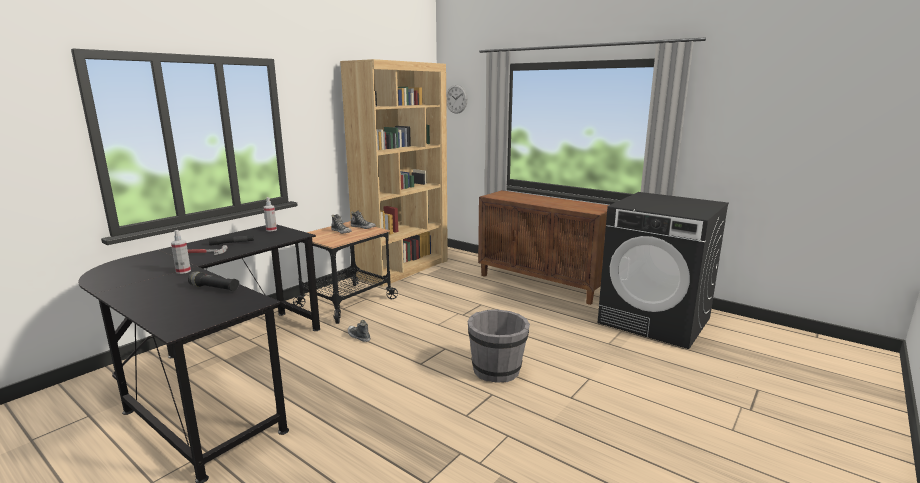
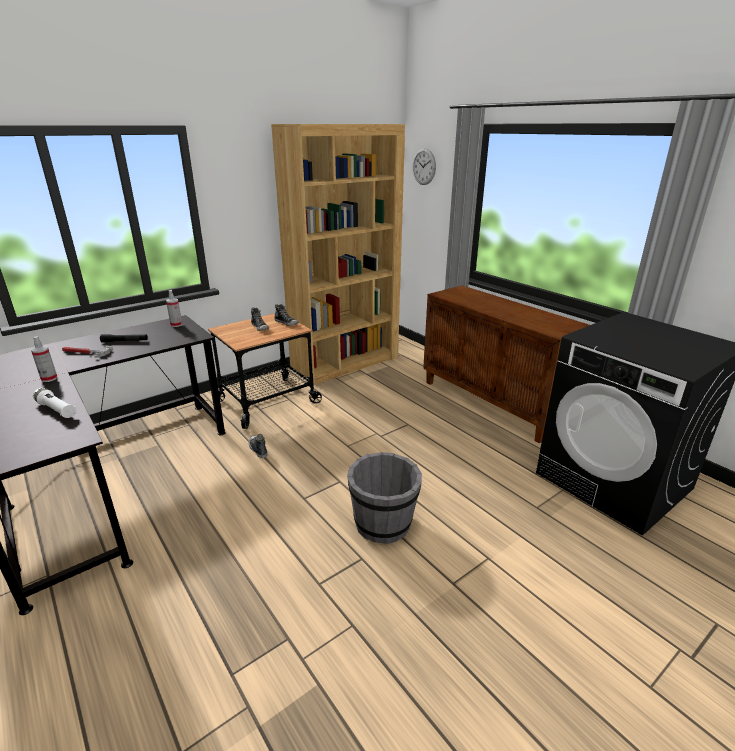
camera: 15 degrees right, 10 degrees up
black flashlight [188,272,240,291] -> white flashlight [33,388,77,418]

